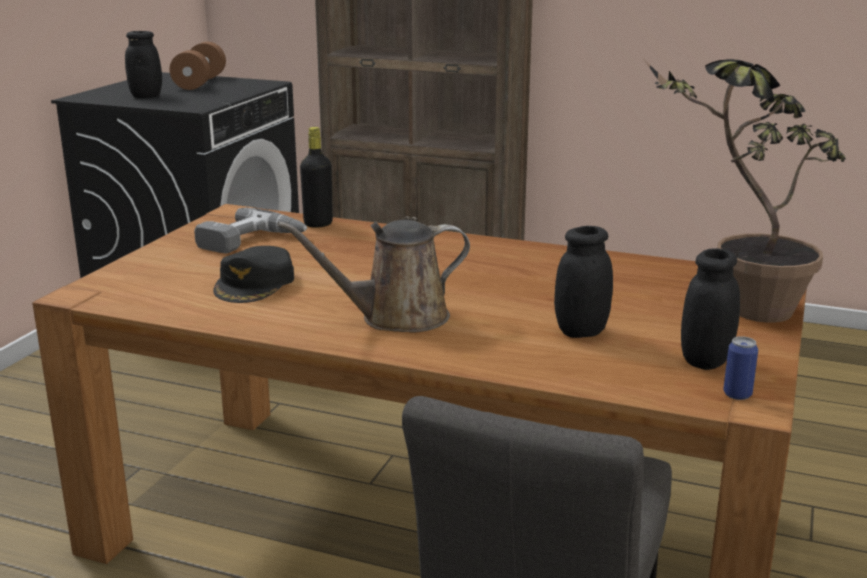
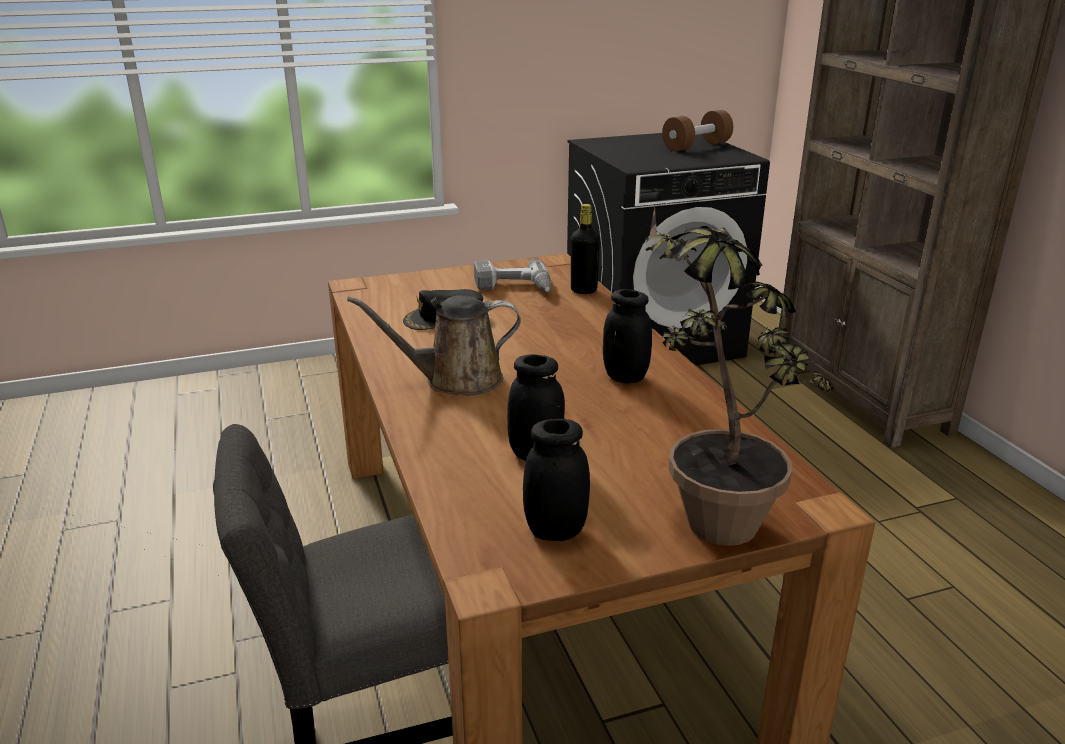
camera: 50 degrees right, 5 degrees up
black jar [125,31,162,98] -> black jar moved to [603,289,652,383]
brown watering can [278,220,470,333] -> brown watering can turned 45 degrees counterclockwise [347,295,521,396]
can [723,336,758,400] -> none

